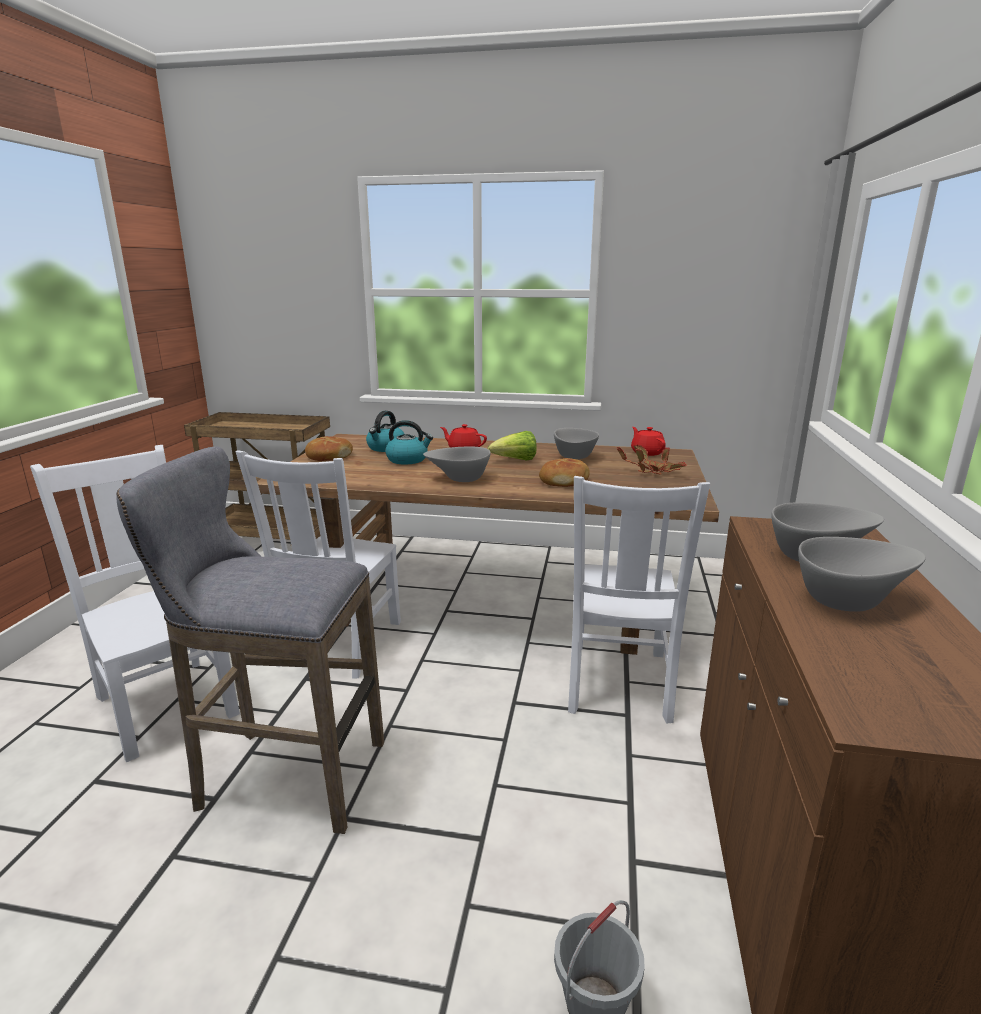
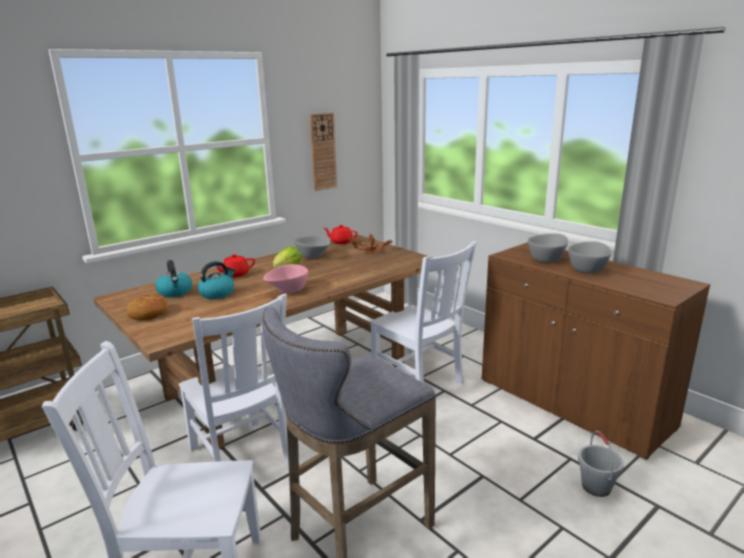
camera: 50 degrees left, 0 degrees up
grey bowl [423,447,491,482] -> pink bowl [263,264,308,293]
bread [539,458,590,487] -> none
none -> wall clock [309,113,337,191]

